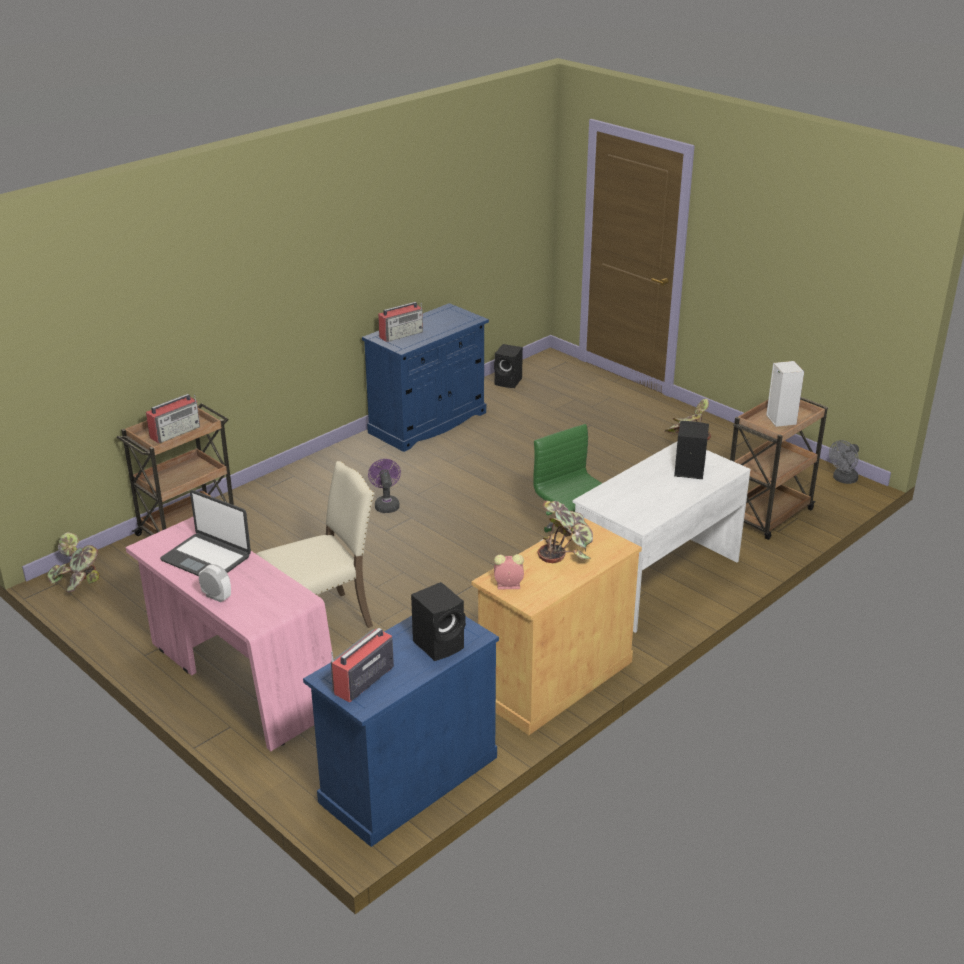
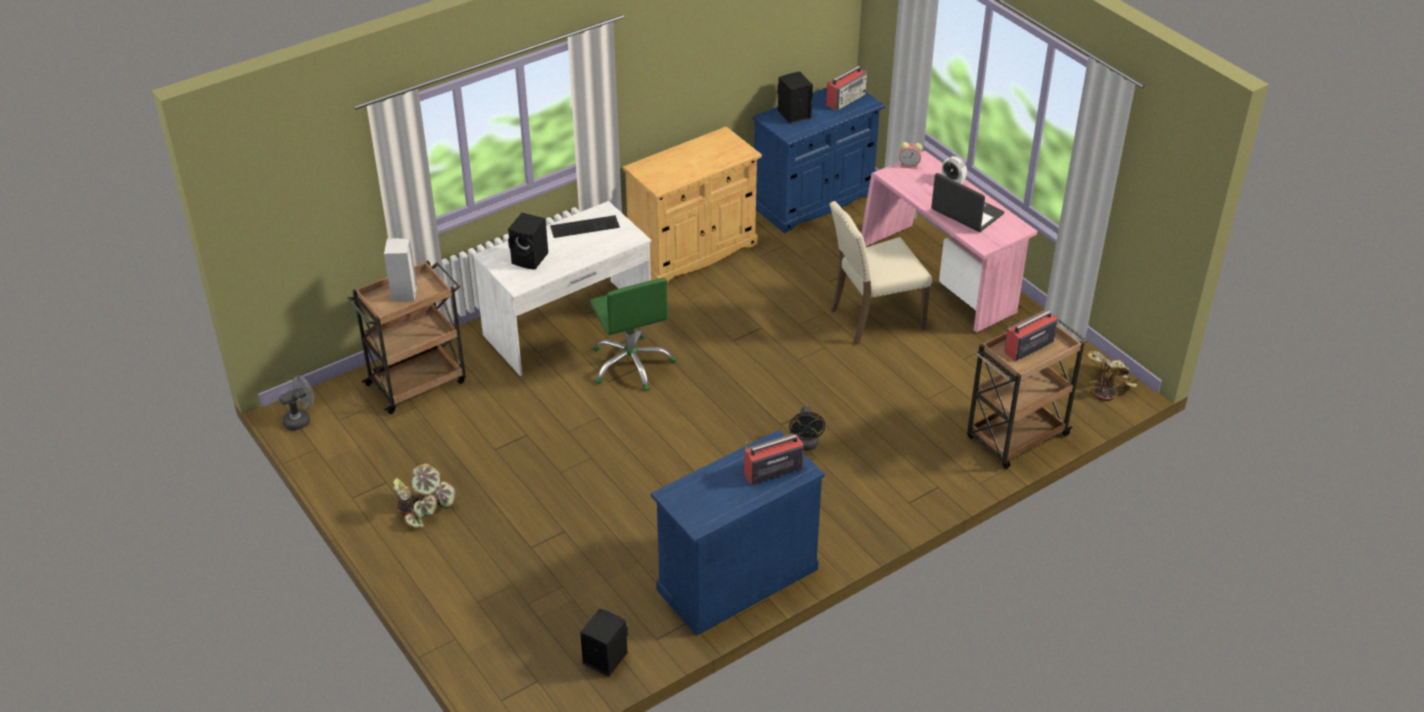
camera: 170 degrees left, 10 degrees up
purple fan [368,459,401,513] -> black fan [789,406,825,451]
alarm clock [494,554,524,590] -> alarm clock moved to [899,142,922,169]
potted plant [537,501,593,563] -> none
none -> keyboard [550,215,620,238]

